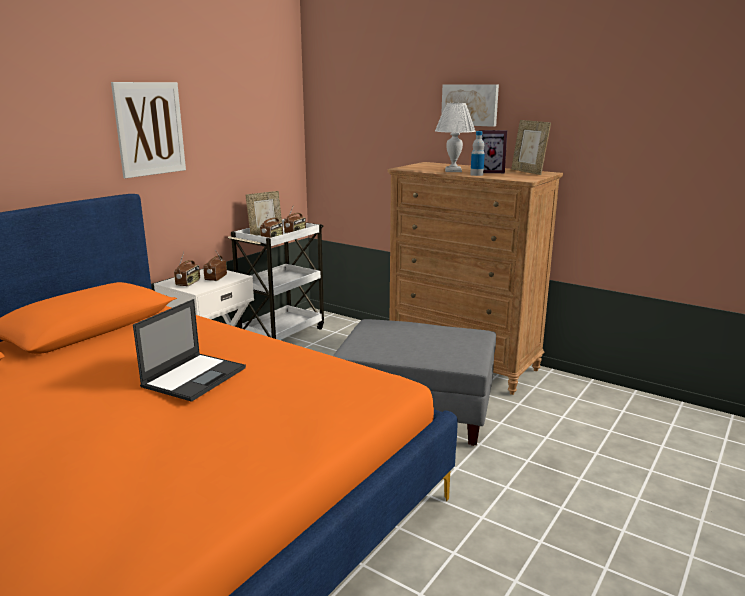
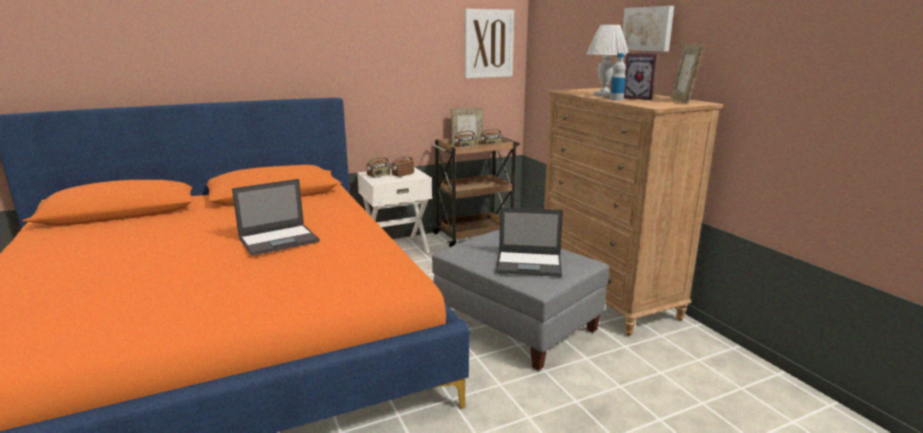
camera: 30 degrees right, 0 degrees up
picture [111,82,186,178] -> picture moved to [465,9,514,78]
white cart [228,219,324,340] -> brown cart [430,137,520,247]
none -> laptop [496,207,563,277]

